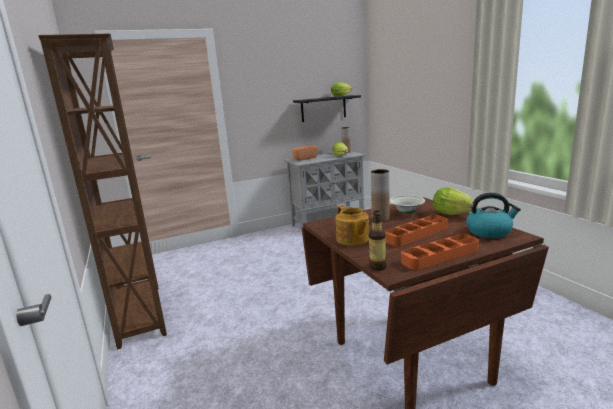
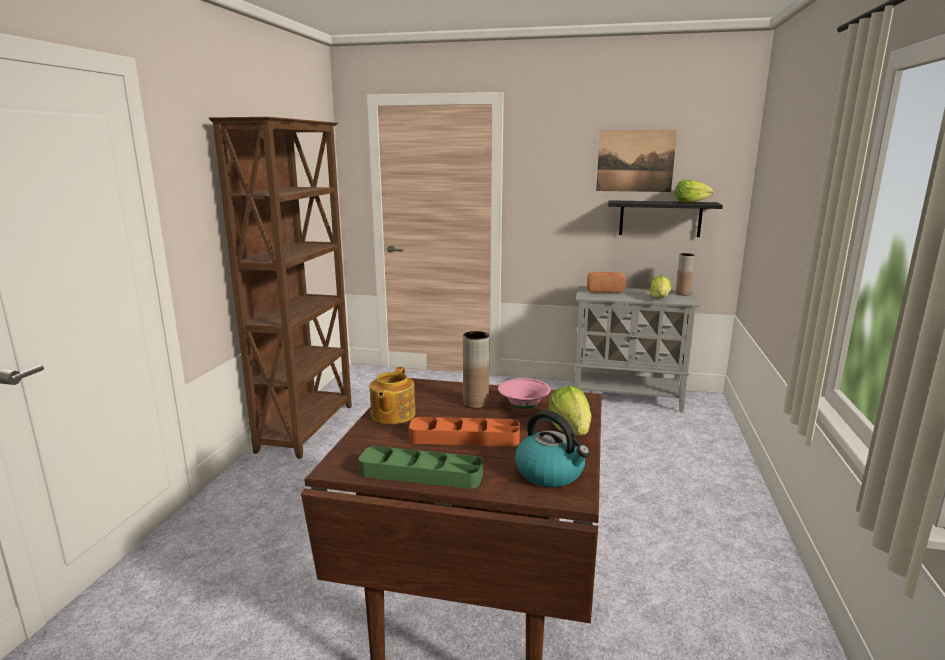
camera: 35 degrees right, 0 degrees up
bottle [369,210,386,271] -> none
white bowl [390,195,425,214] -> pink bowl [498,378,551,409]
orange tray [401,234,479,270] -> green tray [359,446,483,489]
none -> picture [596,130,677,192]

